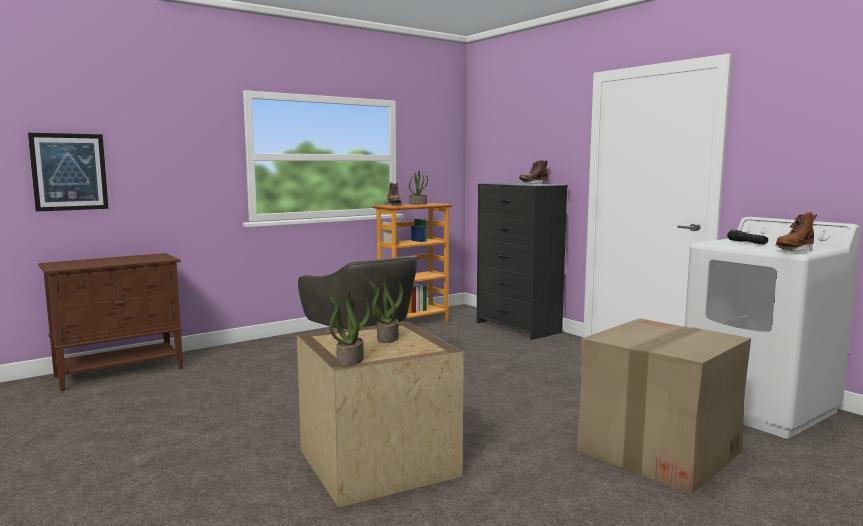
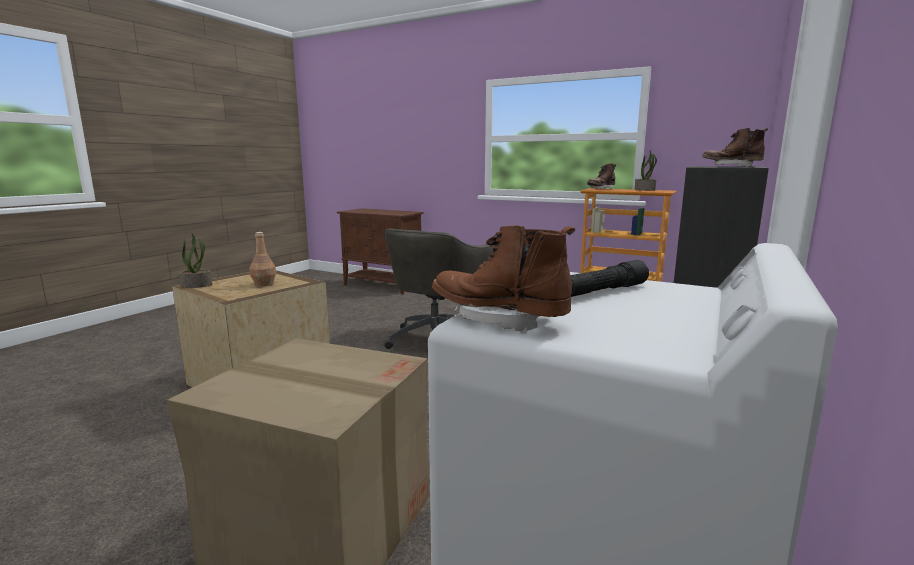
camera: 65 degrees right, 5 degrees up
picture [28,133,109,212] -> none
potted plant [370,277,403,343] -> brown bottle [250,232,276,287]

